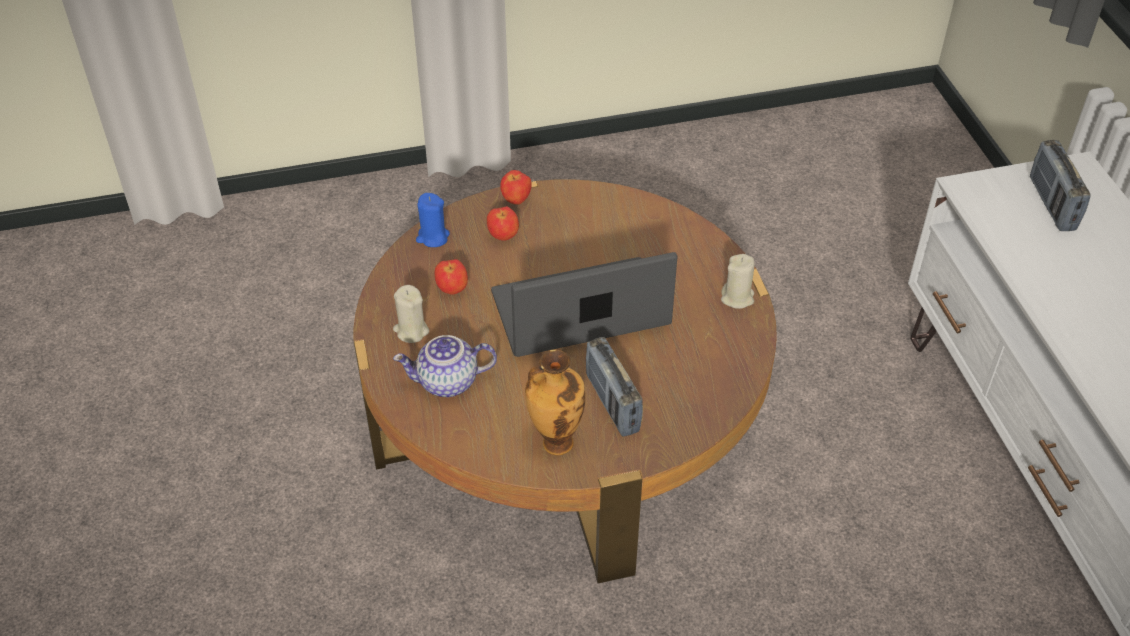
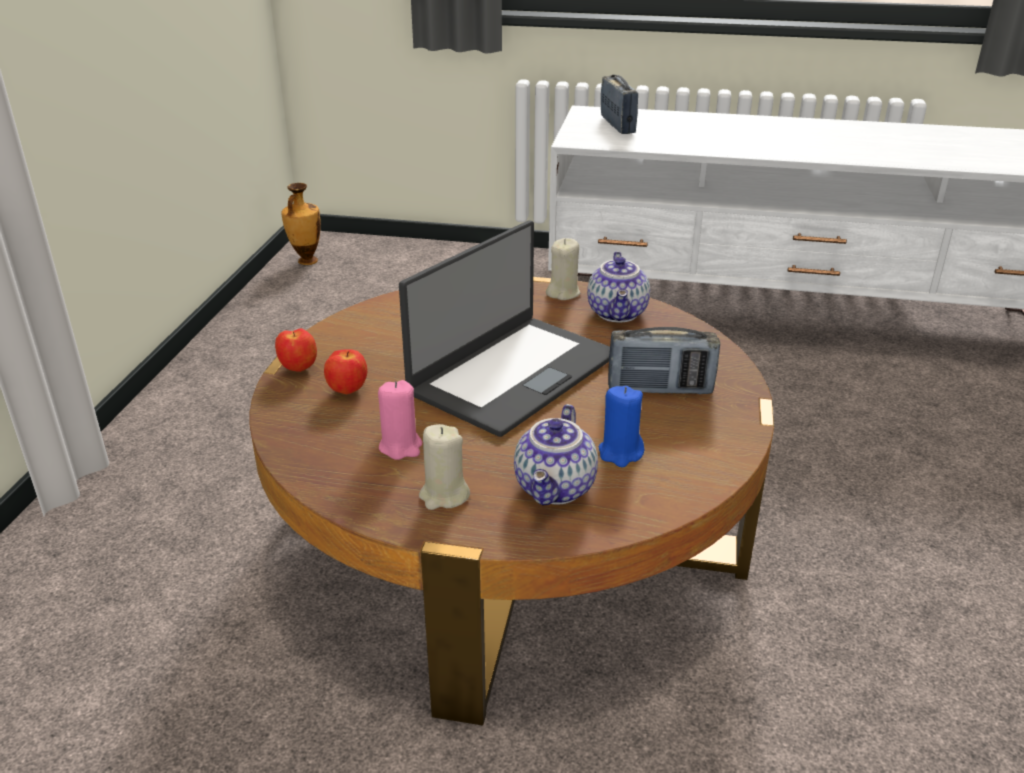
camera: 65 degrees left, 15 degrees down
blue candle [416,193,450,247] -> blue candle moved to [599,386,644,467]
apple [435,259,468,295] -> pink candle [378,380,422,460]
laptop [491,252,678,357] -> laptop turned 150 degrees counterclockwise [399,221,610,437]
vase [525,349,585,455] -> vase moved to [281,183,321,265]
radio [1030,140,1091,231] -> radio turned 120 degrees counterclockwise [601,75,638,134]
none -> teapot [587,251,650,322]

